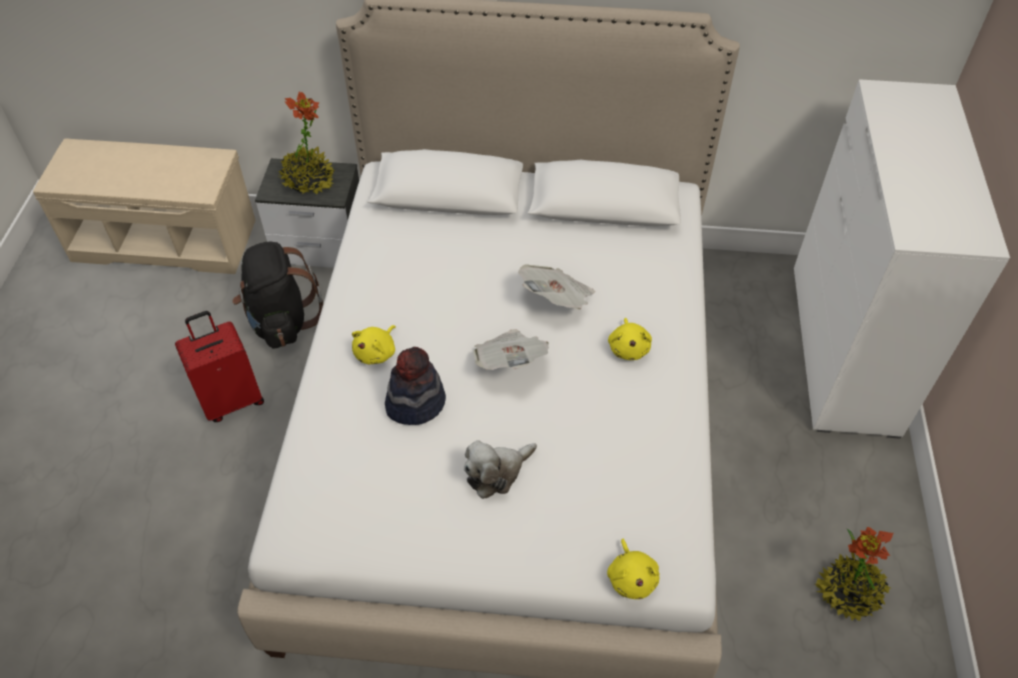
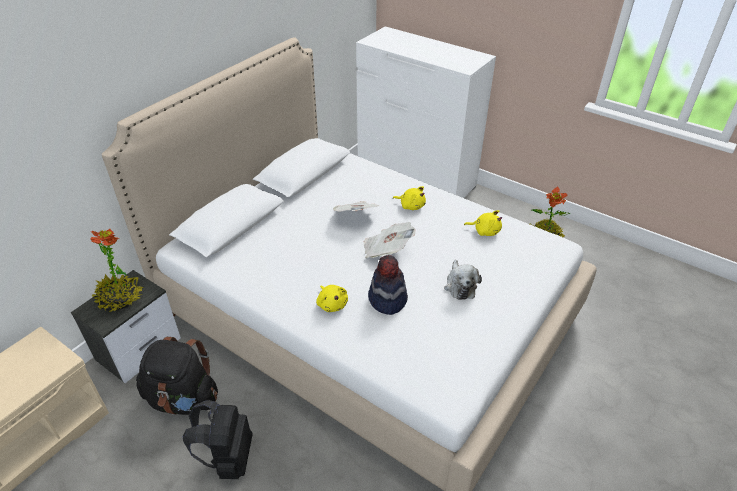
camera: 60 degrees left, 10 degrees down
red suitcase [175,311,264,422] -> black backpack [182,400,253,479]
yellow plush toy [607,539,660,599] -> yellow plush toy moved to [464,210,502,236]

